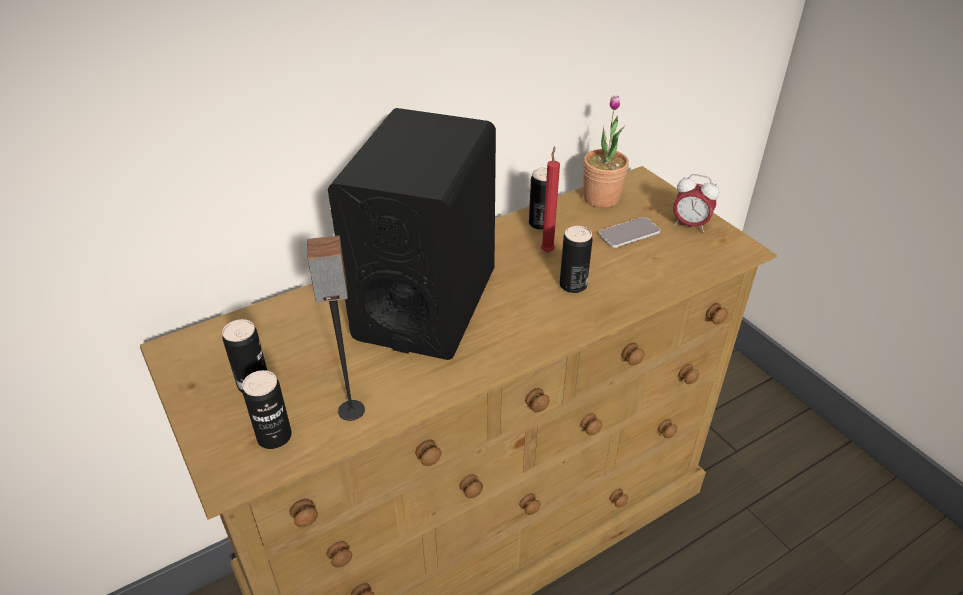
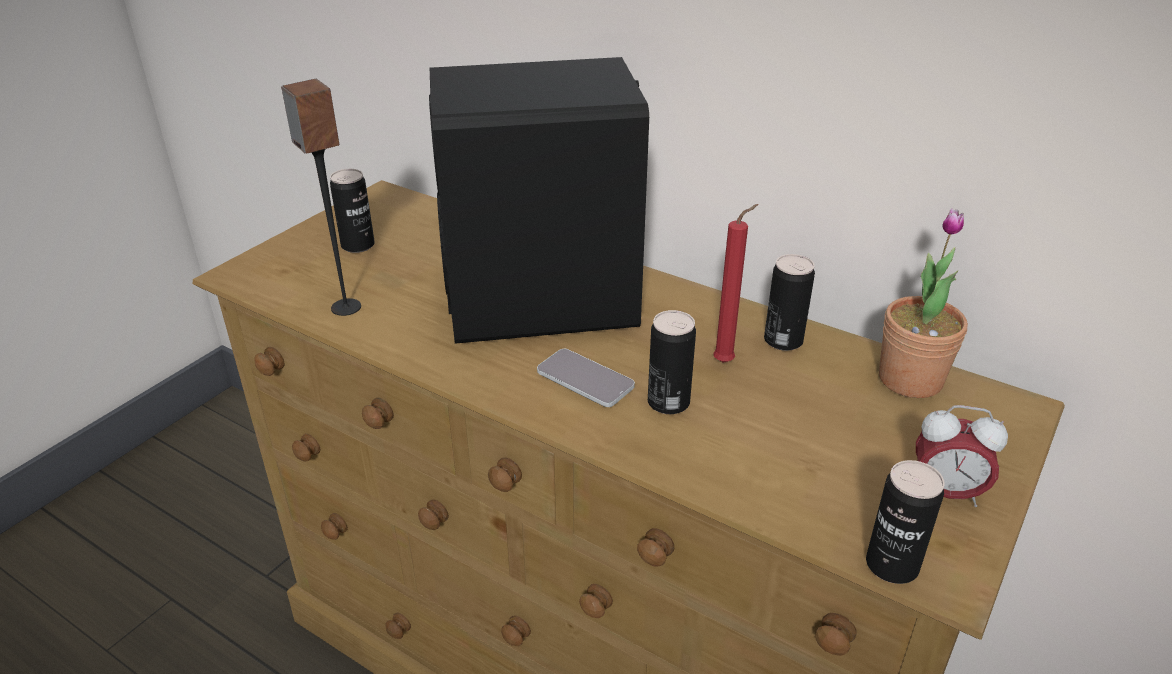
camera: 65 degrees right, 5 degrees down
can [242,370,292,449] -> can moved to [866,460,945,584]
phone [599,217,661,248] -> phone moved to [537,349,635,407]
alarm clock [673,174,719,232] -> alarm clock turned 75 degrees counterclockwise [916,405,1008,507]

